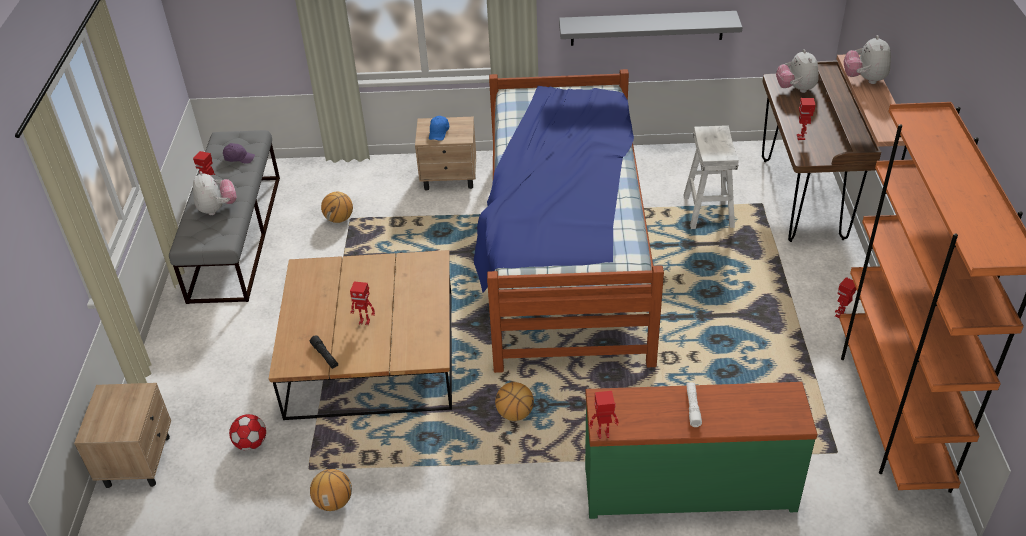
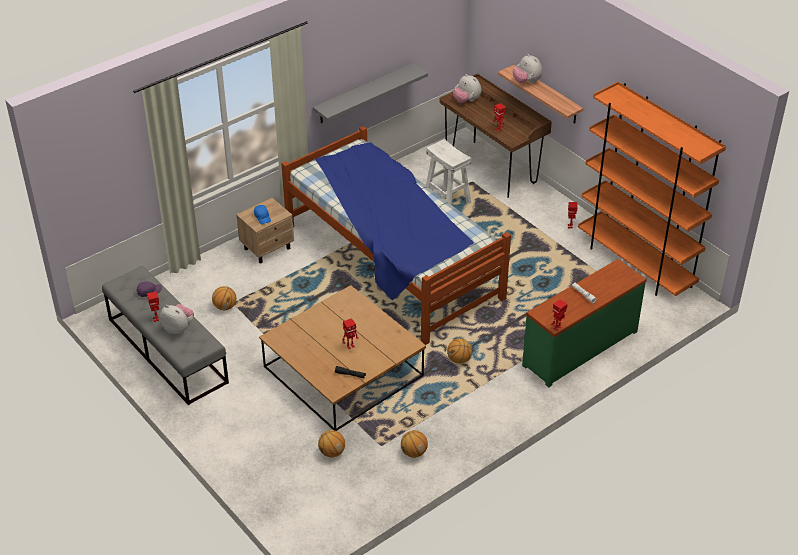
camera: 40 degrees left, 0 degrees up
beige nightstand [74,383,171,488] -> none
football [229,414,266,451] -> basketball [318,430,345,458]

